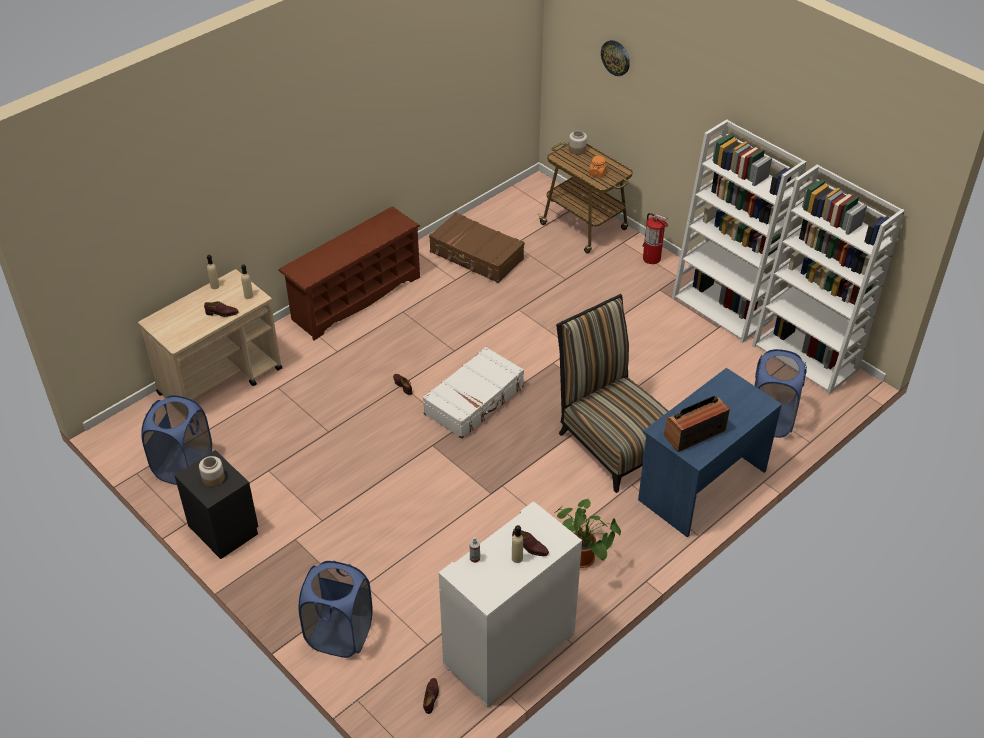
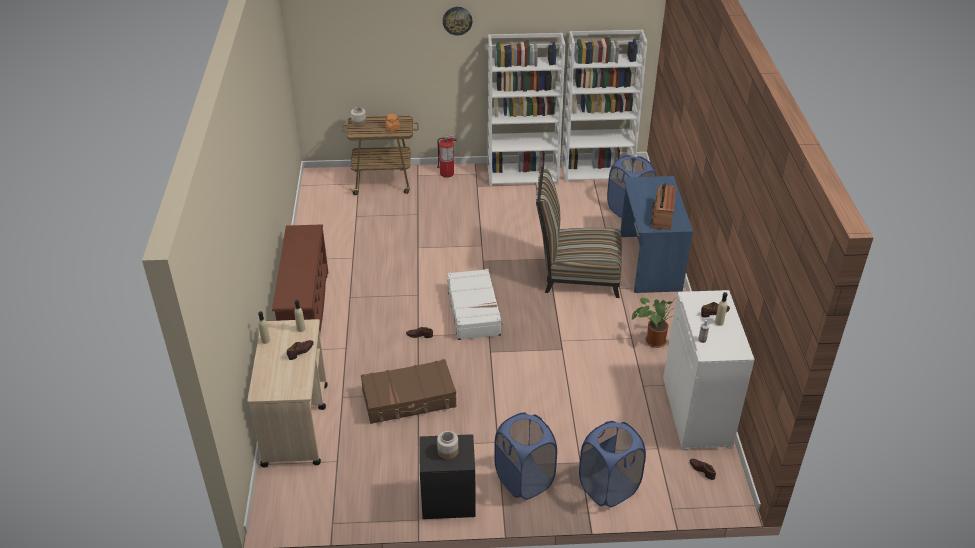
camera: 50 degrees left, 5 degrees down
blue laundry basket [141,395,212,485] -> blue laundry basket moved to [494,412,557,500]
brown suitcase [429,212,524,283] -> brown suitcase moved to [361,359,457,424]
wall clock [601,40,630,76] -> wall clock moved to [443,7,473,35]

